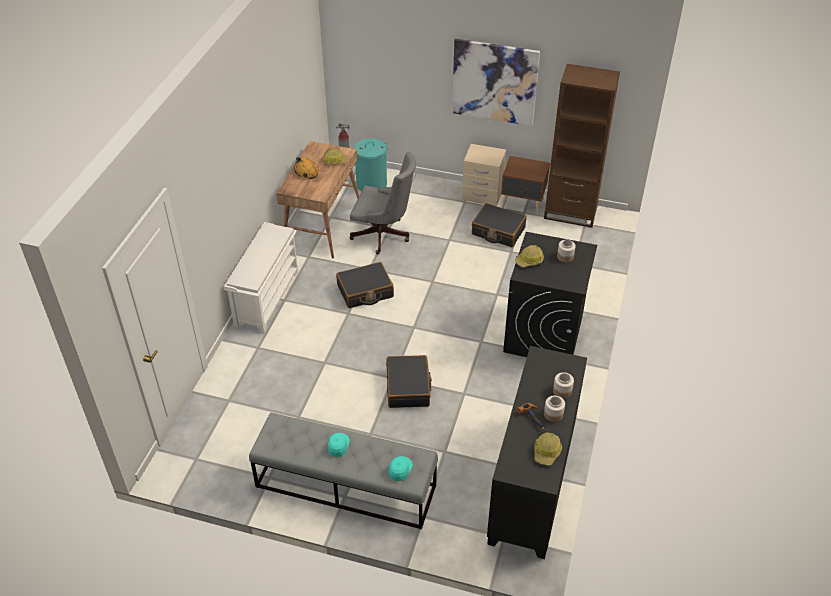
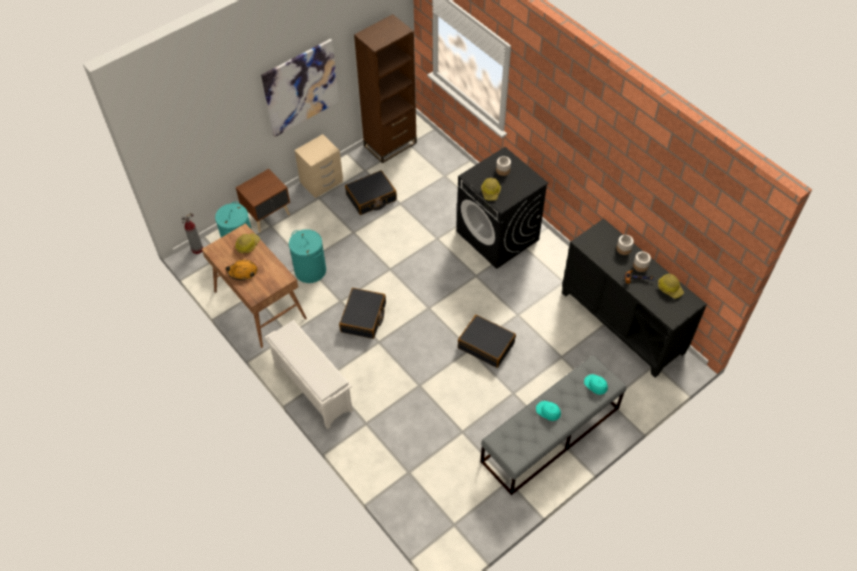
camera: 55 degrees left, 10 degrees up
grey office chair [349,152,416,254] -> turquoise laundry basket [289,229,326,283]
brown nightstand [501,156,550,216] -> brown nightstand moved to [236,169,290,233]

